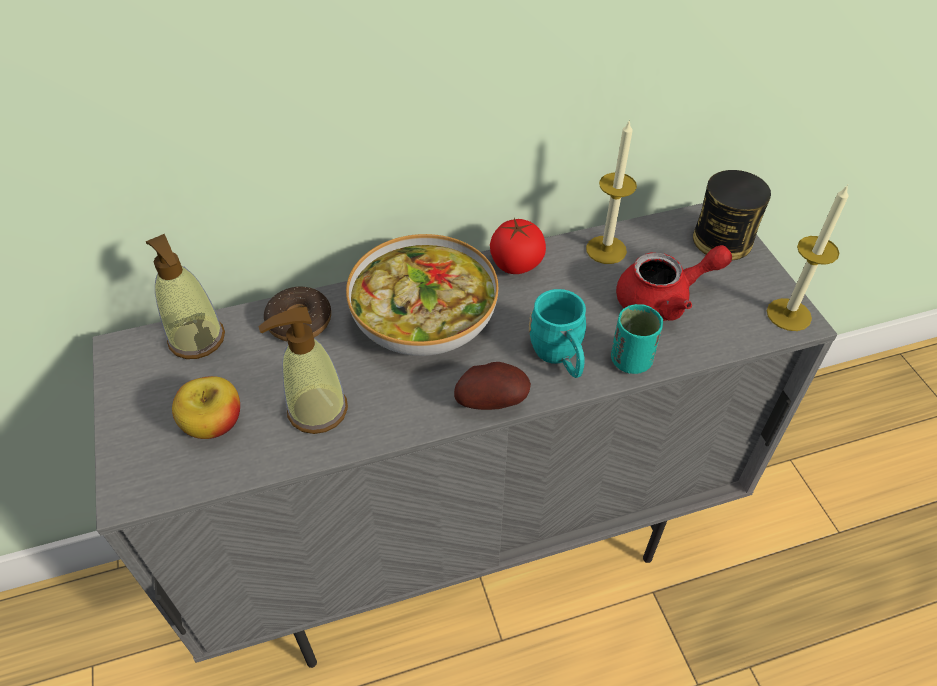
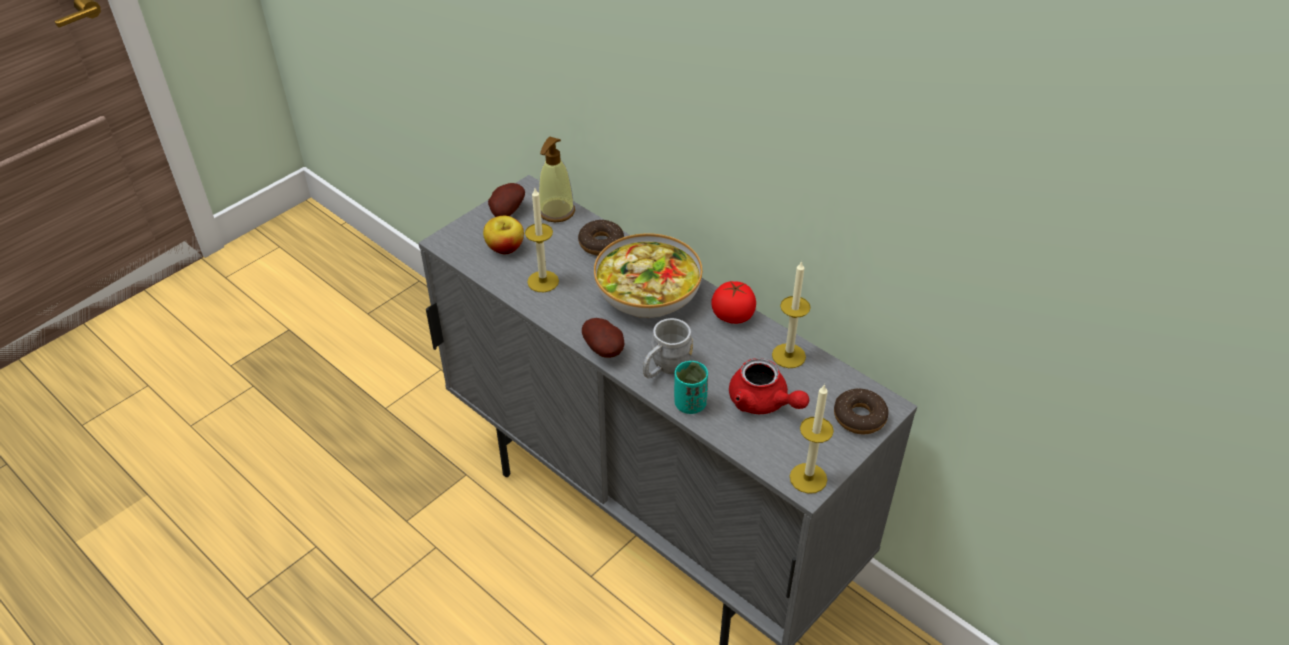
camera: 60 degrees right, 5 degrees down
soap dispenser [258,307,348,434] -> candle [525,188,559,292]
turquoise mug [529,289,586,378] -> grey mug [643,318,693,378]
can [693,170,771,261] -> donut [834,389,889,434]
none -> potato [488,183,525,217]

